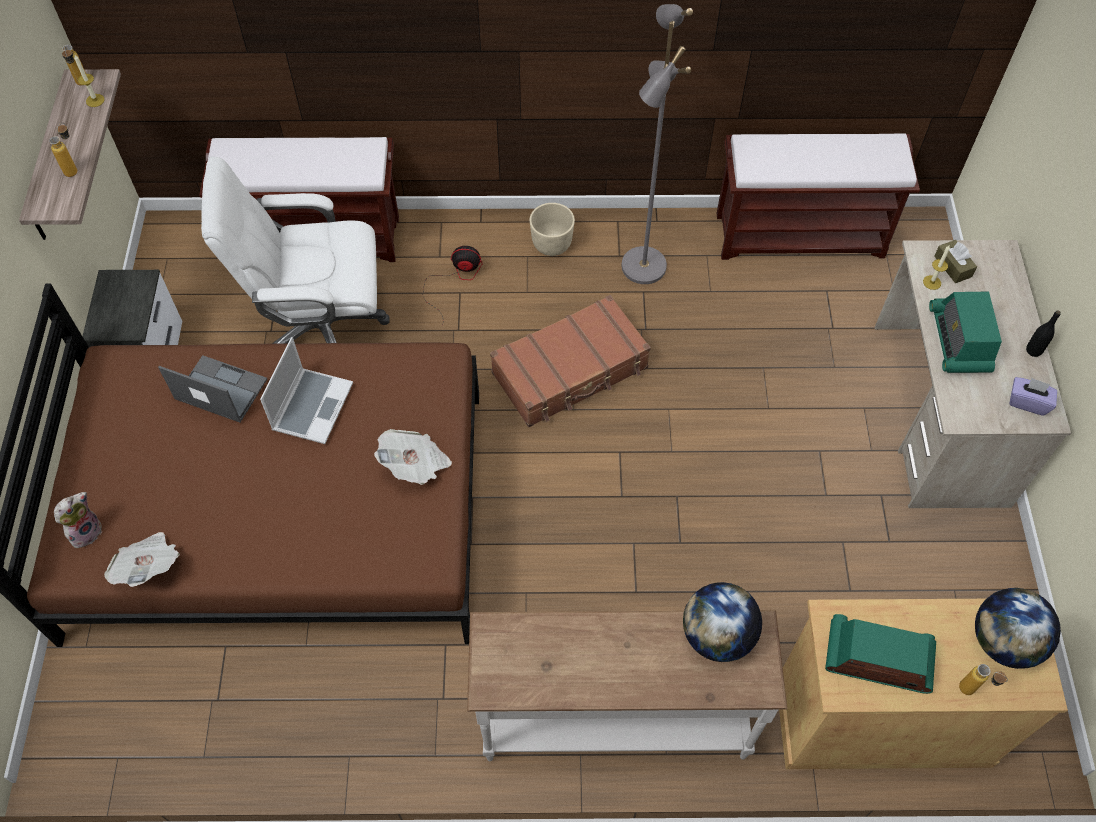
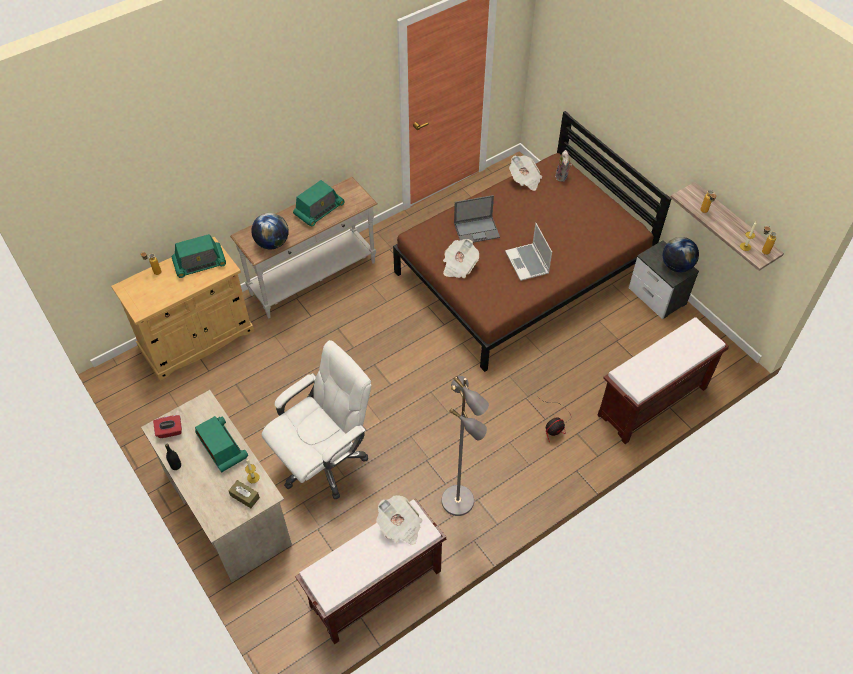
camera: 145 degrees right, 5 degrees down
laptop [158,355,267,423] -> laptop moved to [454,195,500,243]
white office chair [201,157,390,344] -> white office chair moved to [262,340,371,499]
brown suitcase [490,295,651,427] -> none
beige planter [530,203,575,256] -> none
globe [975,588,1061,669] -> globe moved to [663,237,699,272]
purple tissue box [1009,377,1057,416] -> red tissue box [153,415,182,438]
none -> radio [293,180,345,226]
none -> newspaper [376,495,423,545]

